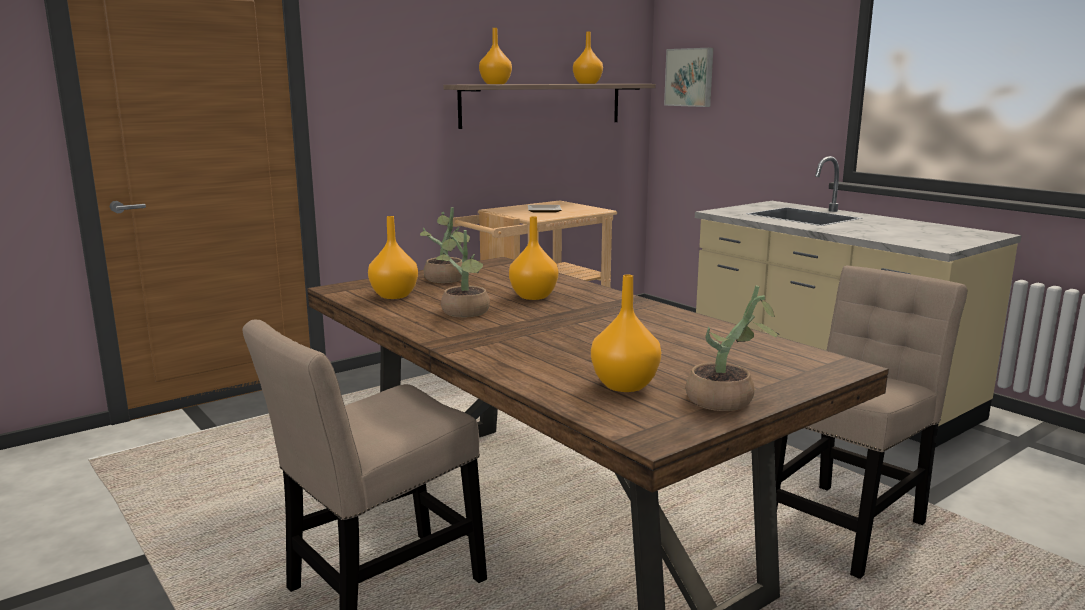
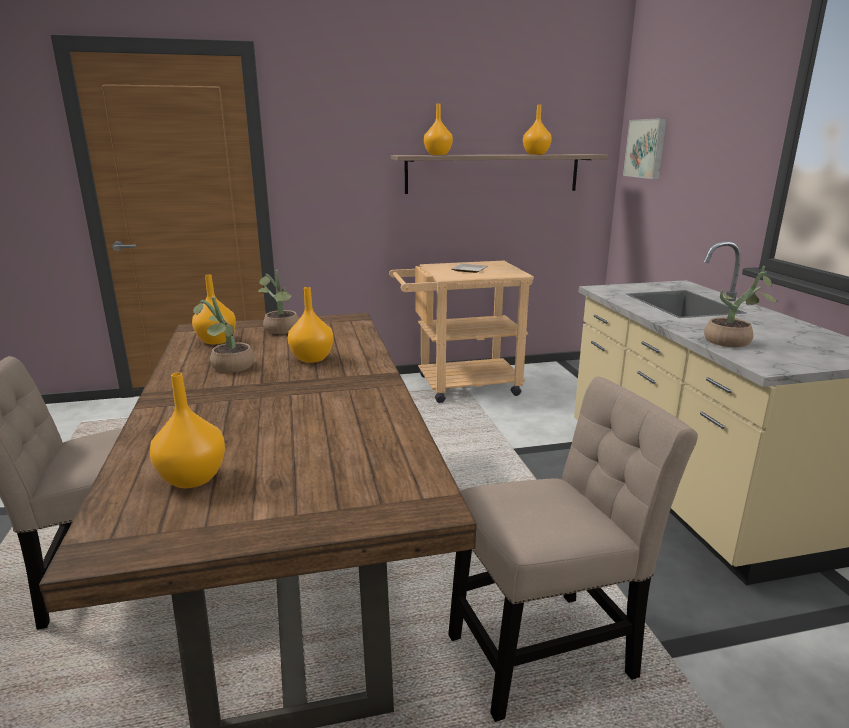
camera: 25 degrees right, 5 degrees up
potted plant [685,285,780,411] -> potted plant moved to [704,266,778,347]

